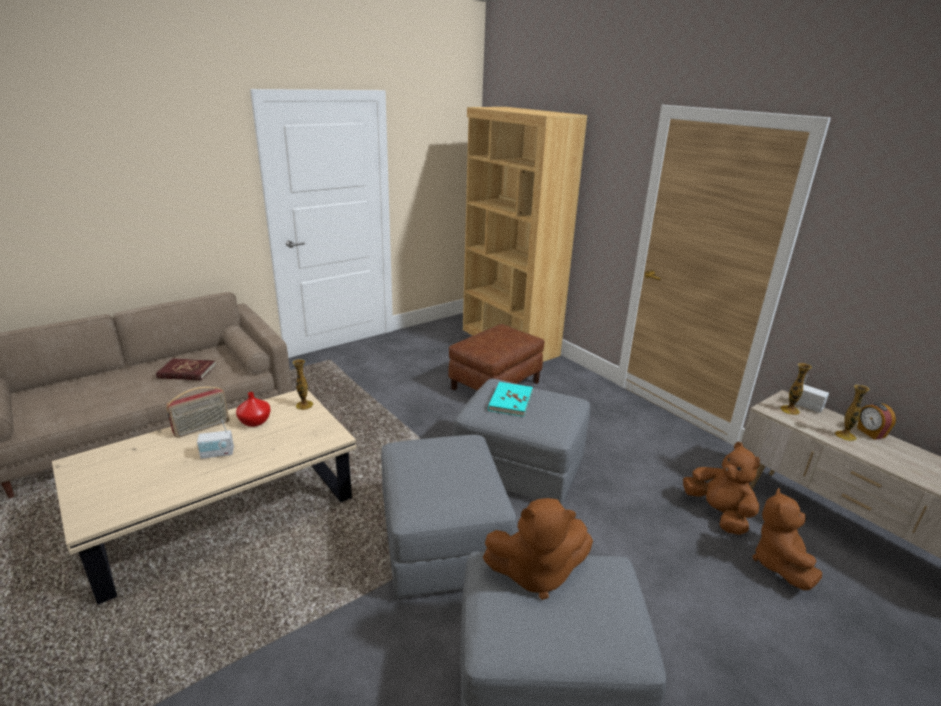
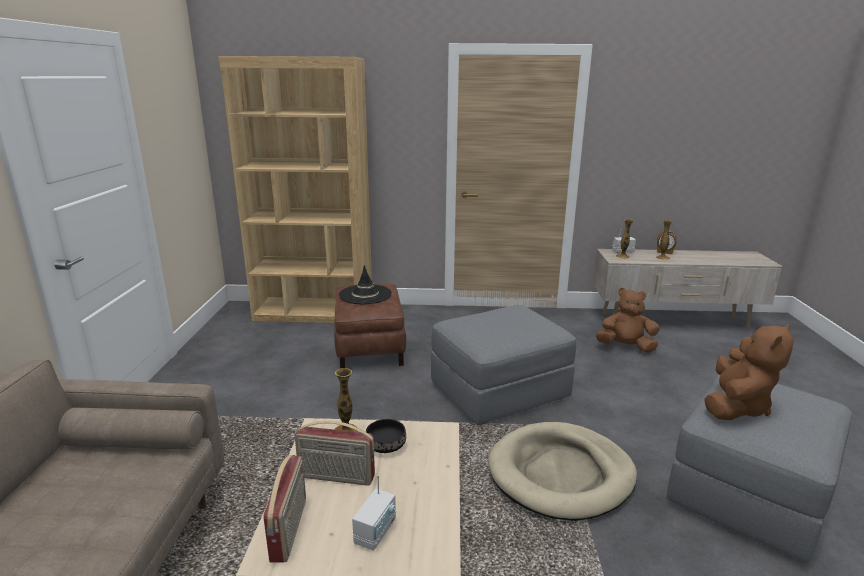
camera: 50 degrees left, 5 degrees down
red book [156,358,216,381] -> none
red vase [236,392,271,427] -> radio [295,421,375,486]
grey ottoman [381,435,516,598] -> beige dog bed [488,422,637,521]
turquoise book [488,382,533,417] -> none
brown plush toy [752,488,822,590] -> none
none -> black hat [339,265,392,304]
none -> black bowl [366,419,406,453]

